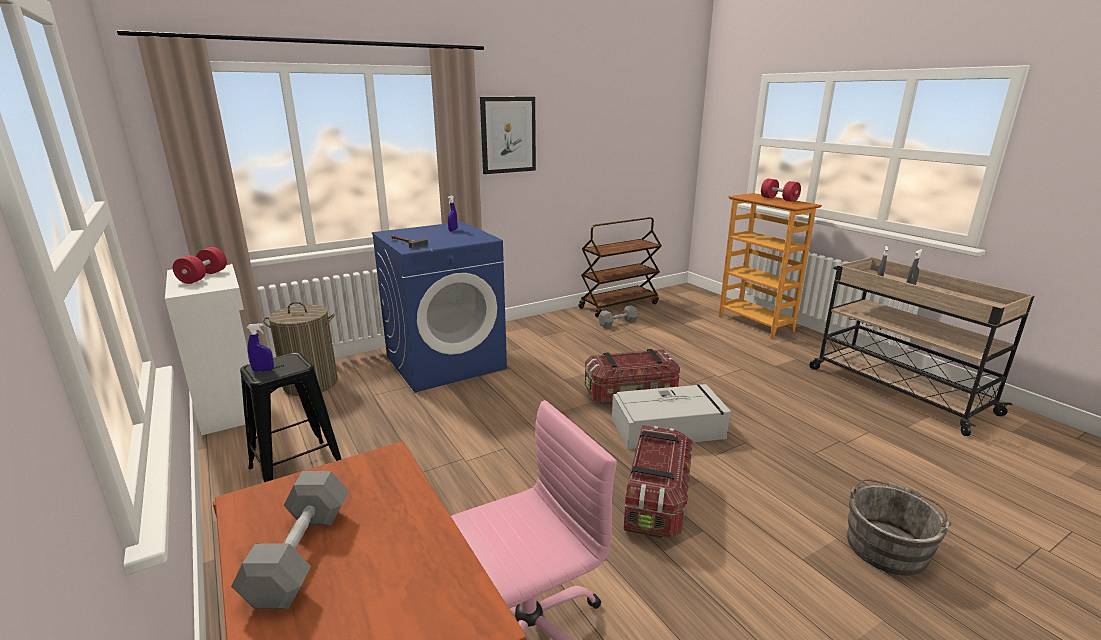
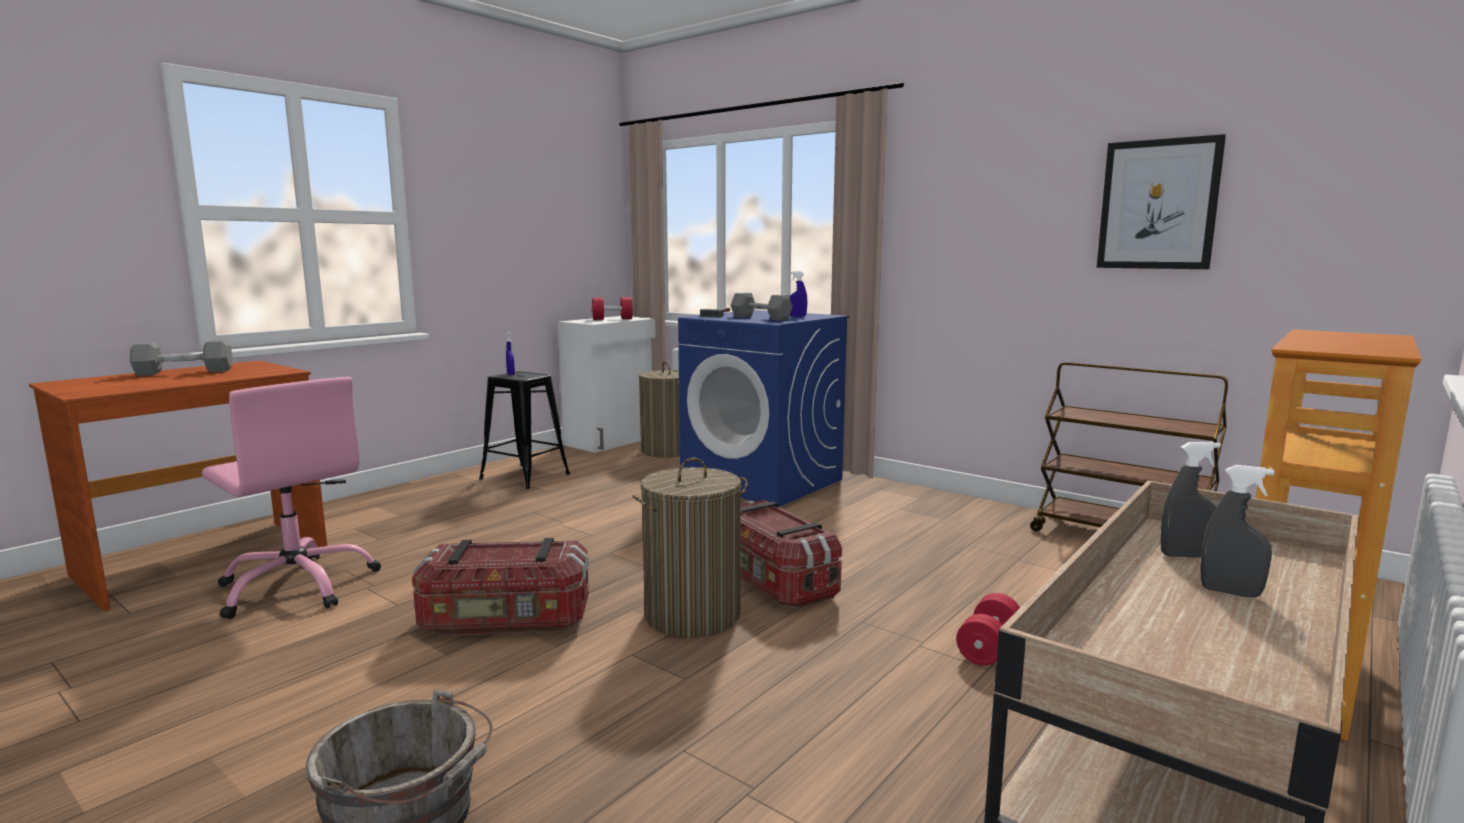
camera: 70 degrees right, 10 degrees down
picture [480,97,536,174] -> picture moved to [1097,134,1226,269]
grey dumbbell [598,305,638,328] -> grey dumbbell moved to [730,293,793,320]
grey storage box [612,384,731,449] -> laundry basket [632,458,748,638]
red dumbbell [761,179,801,202] -> red dumbbell moved to [956,593,1020,666]

